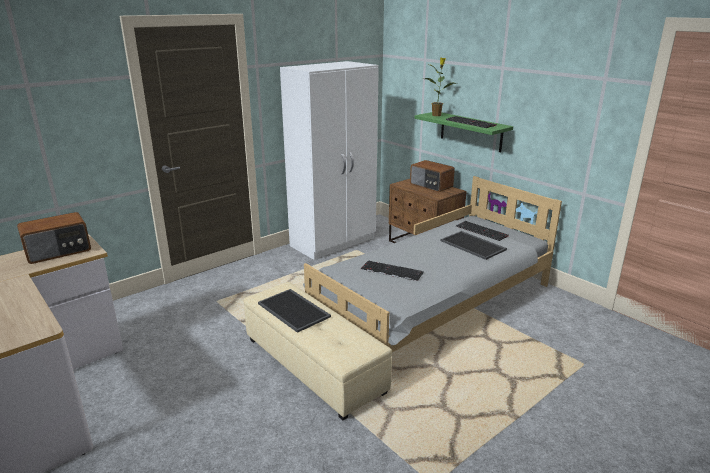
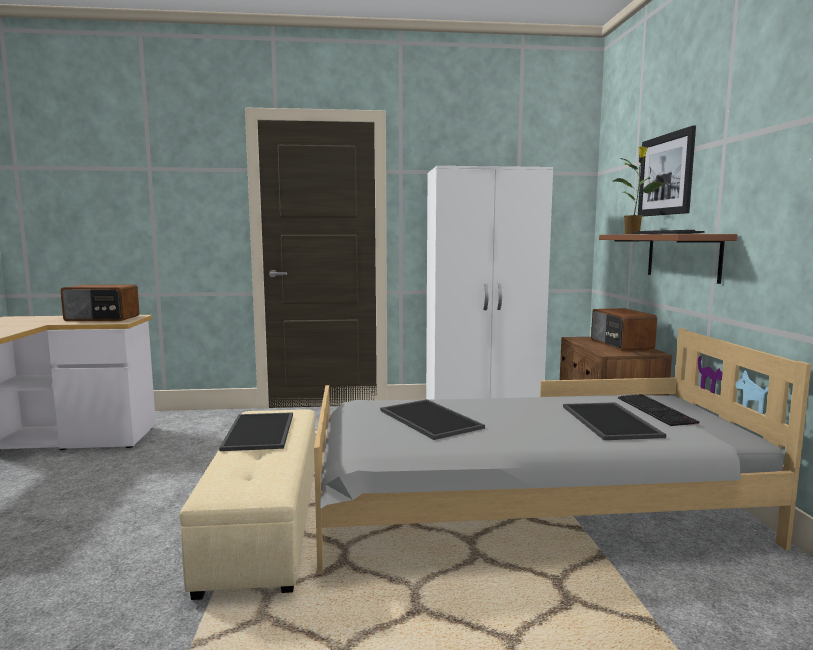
camera: 35 degrees right, 15 degrees down
keyboard [361,261,424,281] -> tray [380,399,485,440]
green shelf [415,112,513,152] -> brown shelf [599,234,737,284]
none -> picture [638,126,696,216]

